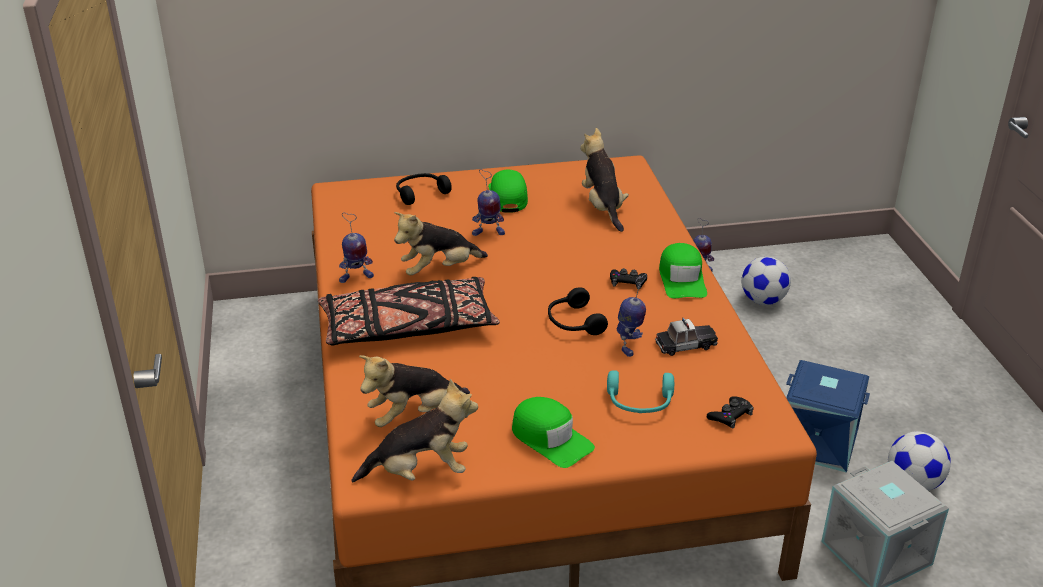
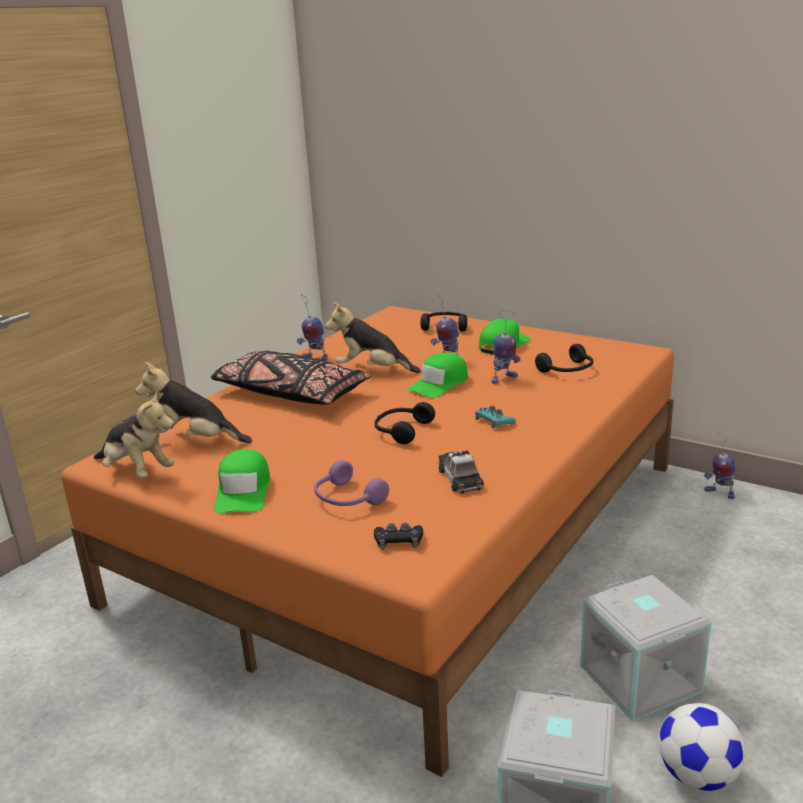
camera: 45 degrees right, 10 degrees down
plush toy [580,128,629,232] -> black headphones [535,344,593,373]
turquoise headphones [607,370,674,413] -> purple headphones [314,460,389,506]
black game controller [610,268,647,289] -> turquoise game controller [475,406,516,428]
toy robot [617,274,647,357] -> toy robot moved to [492,311,520,384]
toy car [655,318,718,356] -> toy car turned 135 degrees counterclockwise [438,450,484,493]
green cap [659,243,707,298] -> green cap moved to [408,353,468,398]
football [741,257,791,305] -> none
blue storage box [786,360,870,473] -> grey storage box [580,575,711,721]

